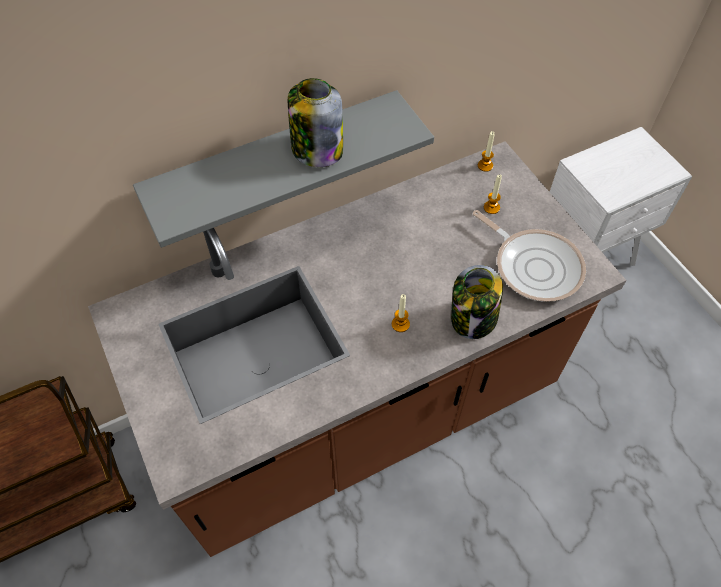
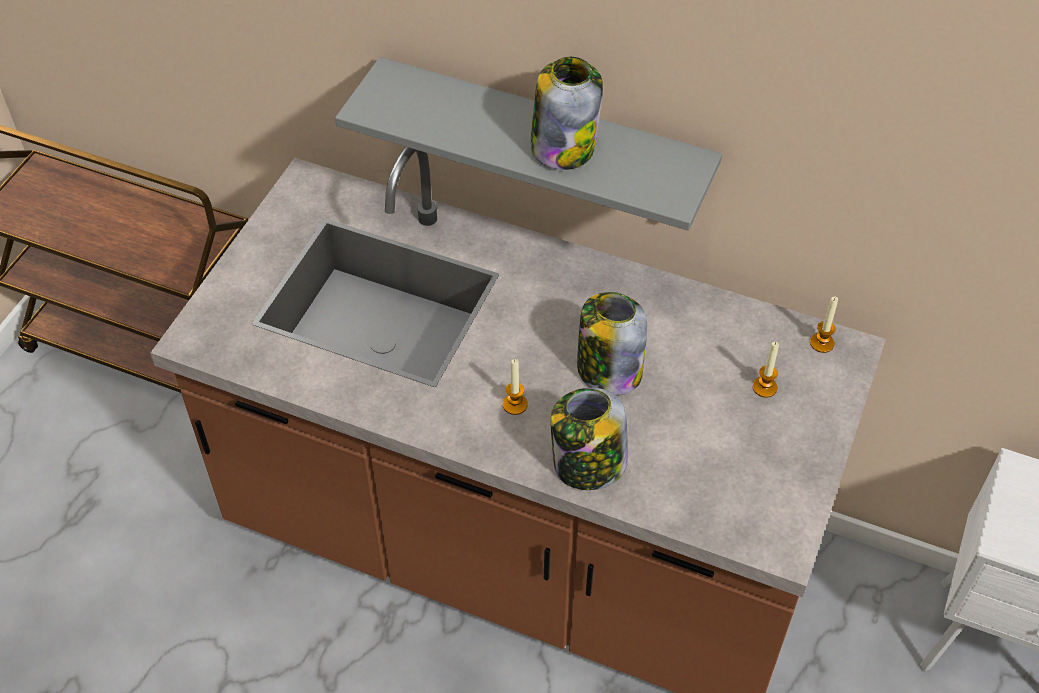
camera: 50 degrees right, 5 degrees down
frying pan [473,210,586,302] -> none
none -> jar [577,292,647,395]

